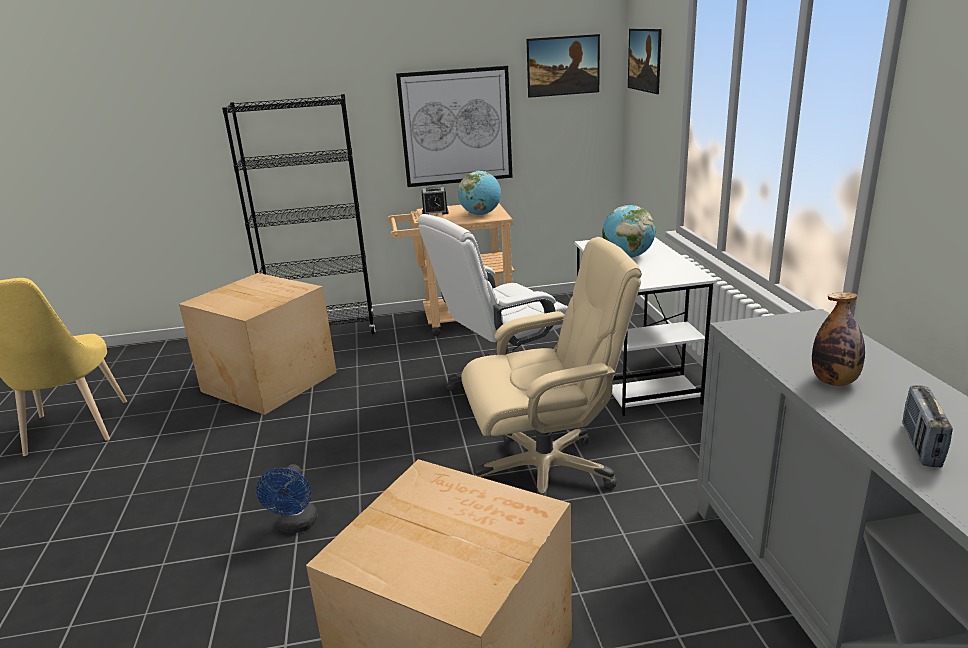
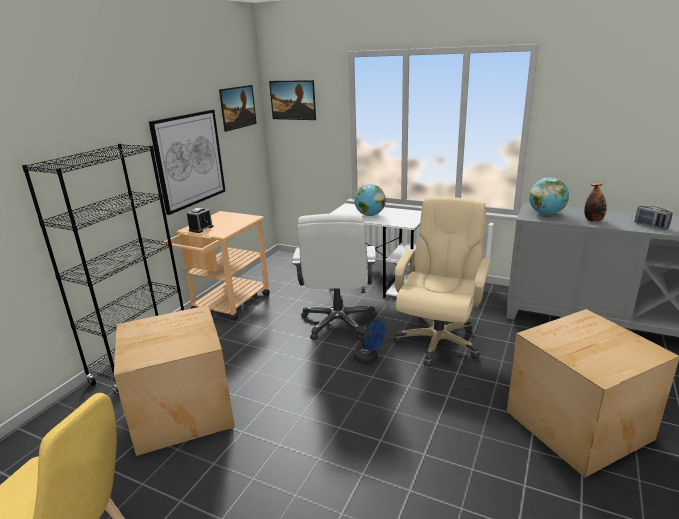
camera: 55 degrees left, 0 degrees up
blue fan [256,464,318,533] -> blue fan moved to [354,320,385,364]
globe [458,171,501,215] -> globe moved to [529,177,569,215]

